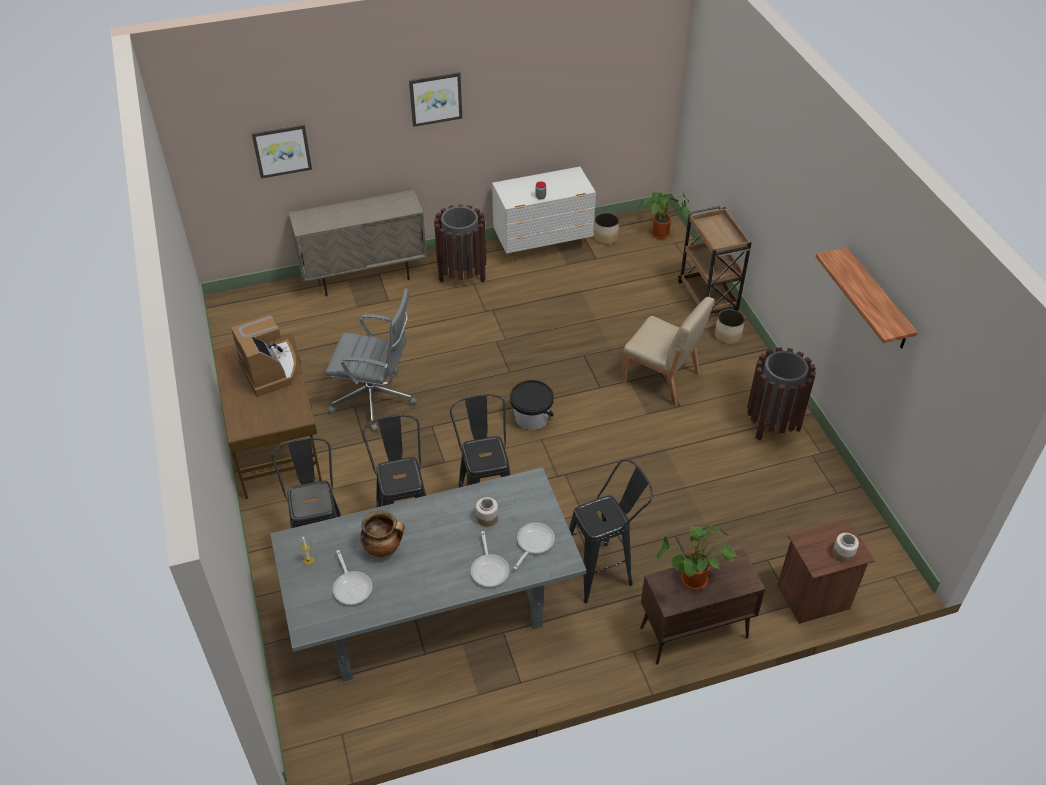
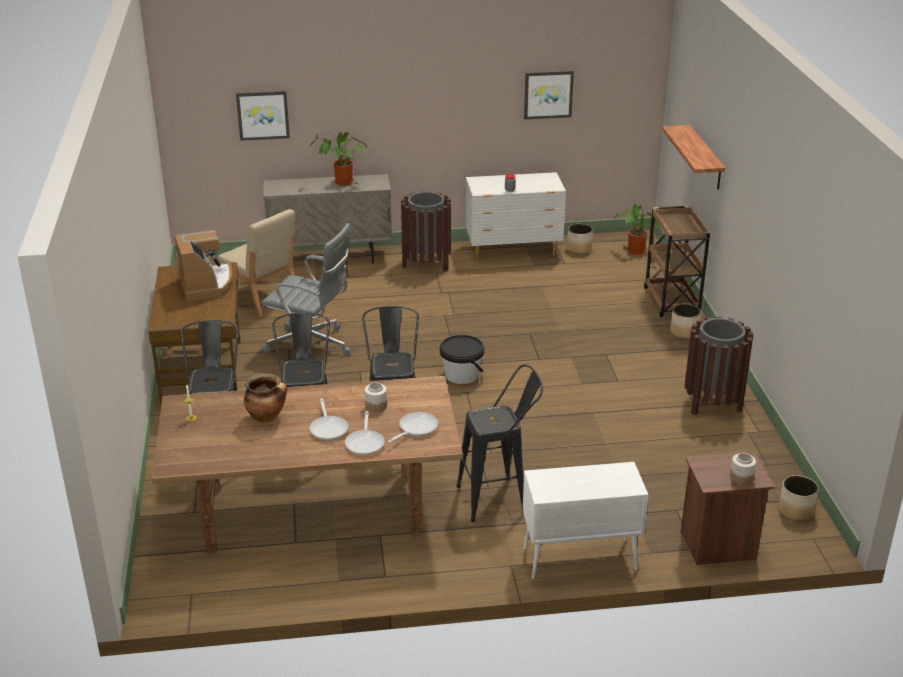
camera: 10 degrees right, 15 degrees down
grey dining table [270,467,586,682] -> brown dining table [152,376,463,554]
frying pan [333,550,372,605] -> frying pan moved to [309,398,349,441]
picture [409,72,462,127] -> picture moved to [524,71,574,120]
beige chair [622,297,714,406] -> beige chair moved to [218,209,295,317]
brown cabinet [640,549,766,665] -> white cabinet [523,462,648,580]
potted plant [657,524,737,590] -> potted plant moved to [310,132,367,186]
shelf [816,247,918,349] -> shelf moved to [662,125,725,190]
none -> planter [778,475,819,521]

